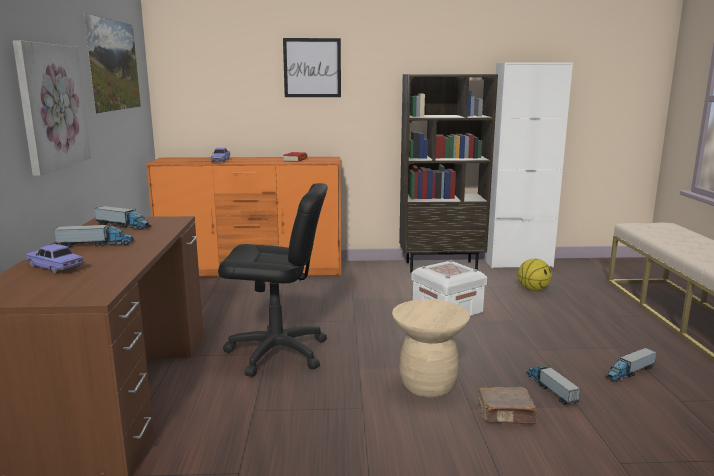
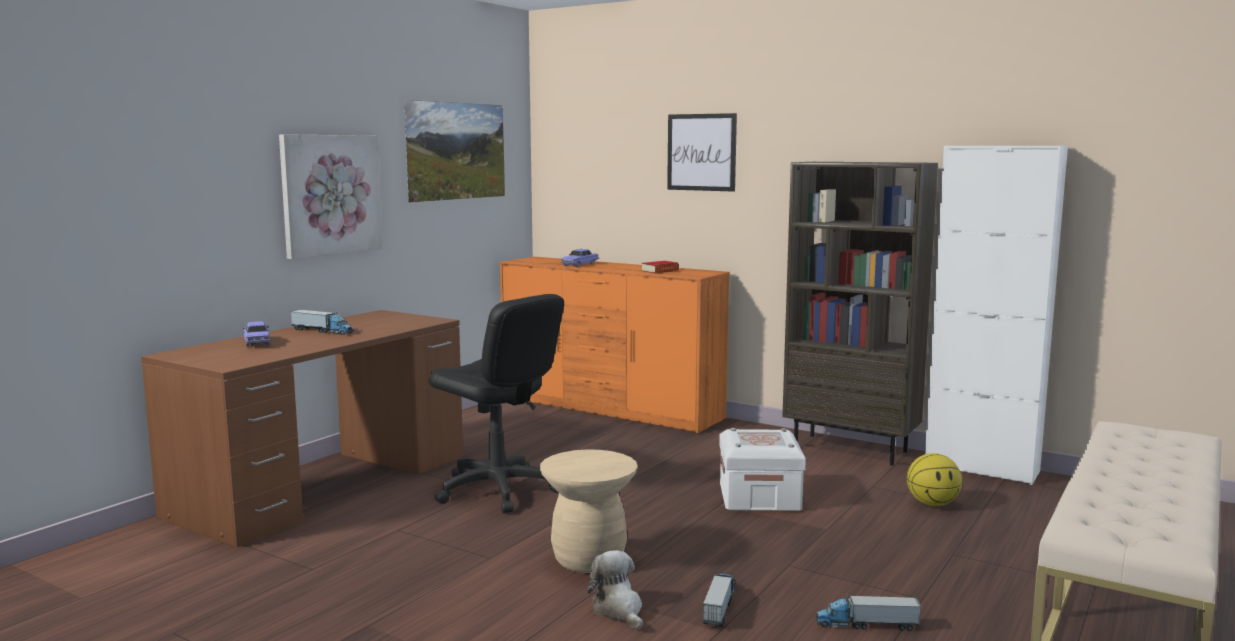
camera: 35 degrees right, 5 degrees down
toy truck [94,206,151,230] -> none
brown book [478,387,538,424] -> plush toy [588,550,643,629]

